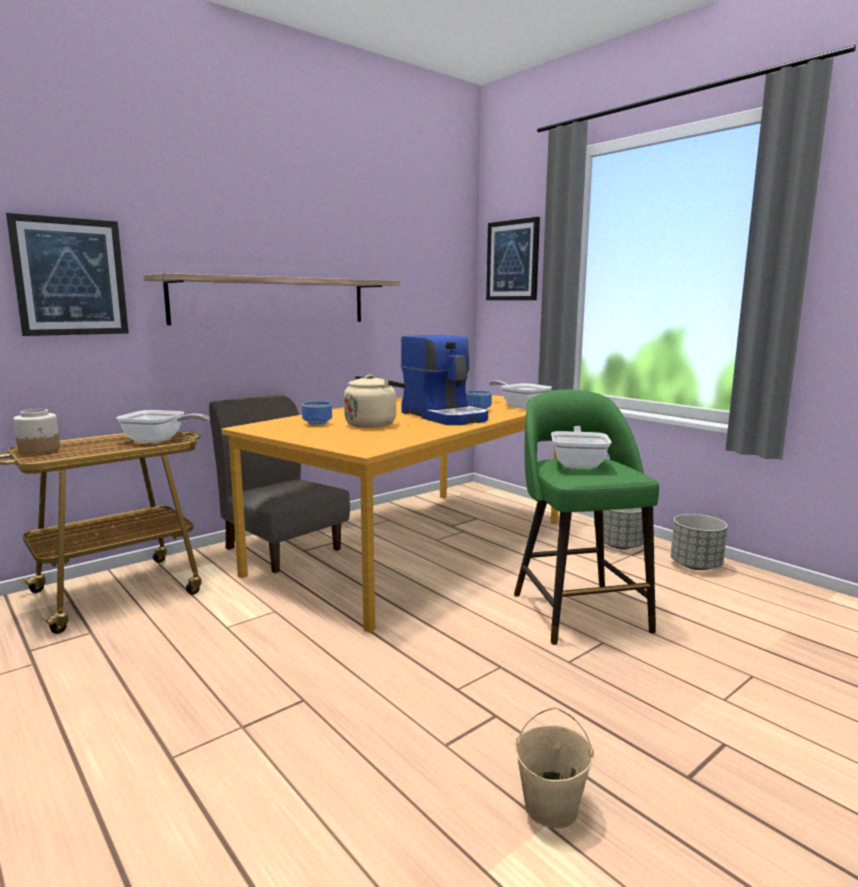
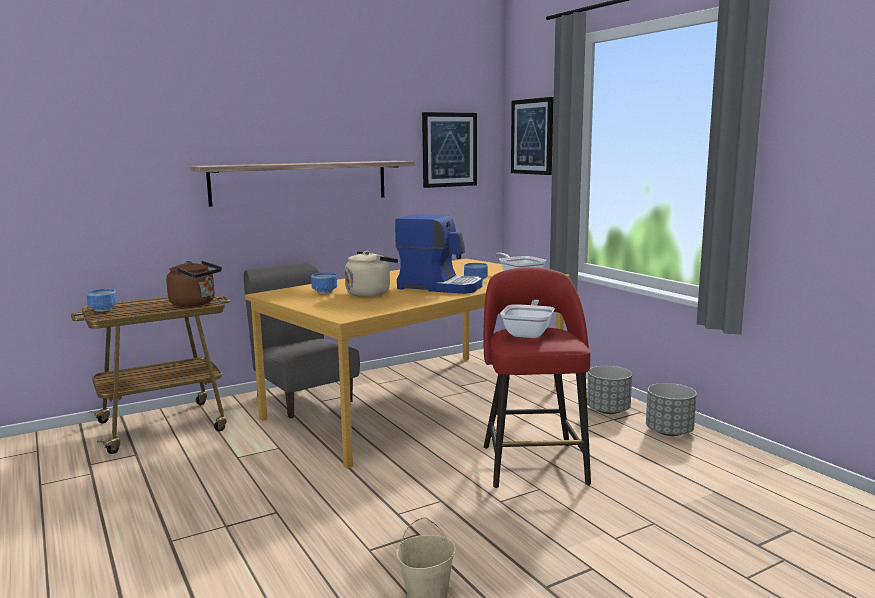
camera: 10 degrees right, 0 degrees up
picture [6,213,129,336] -> picture moved to [422,112,477,188]
jar [13,409,60,454] -> bowl [86,289,117,312]
frying pan [116,410,209,443] -> brown kettle [166,261,222,307]
coffee machine [401,335,488,425] -> coffee machine turned 45 degrees counterclockwise [395,214,483,294]
green stool [514,389,659,645] -> red stool [483,267,591,488]

